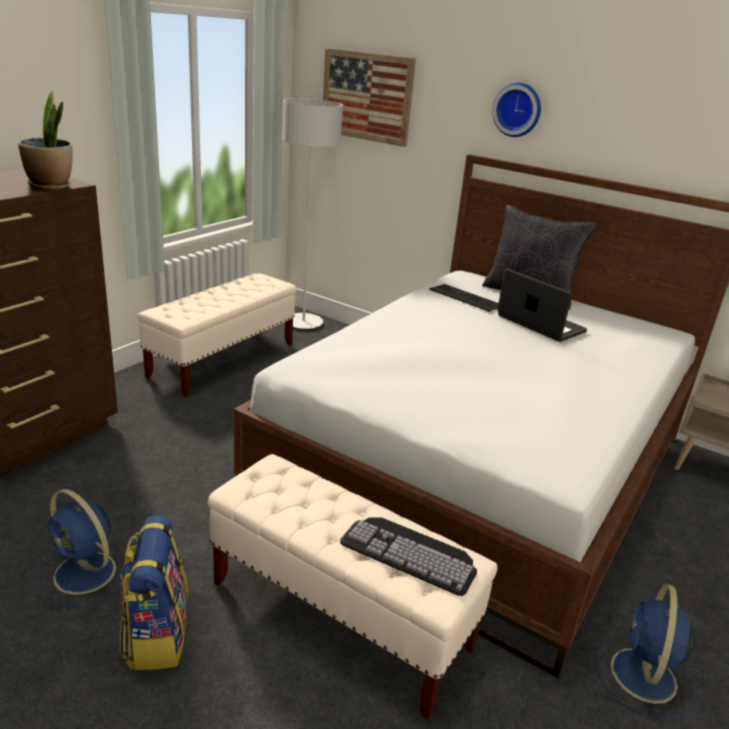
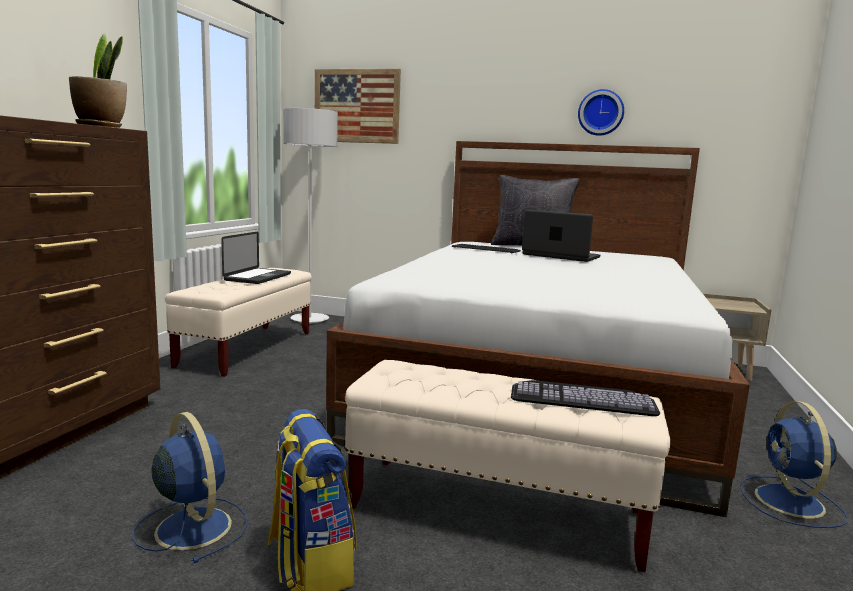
camera: 15 degrees left, 15 degrees down
blue fan [38,489,125,607] -> blue fan turned 150 degrees counterclockwise [132,412,248,563]
wall clock [492,82,541,137] -> wall clock moved to [578,89,624,136]
none -> laptop [221,232,291,284]

